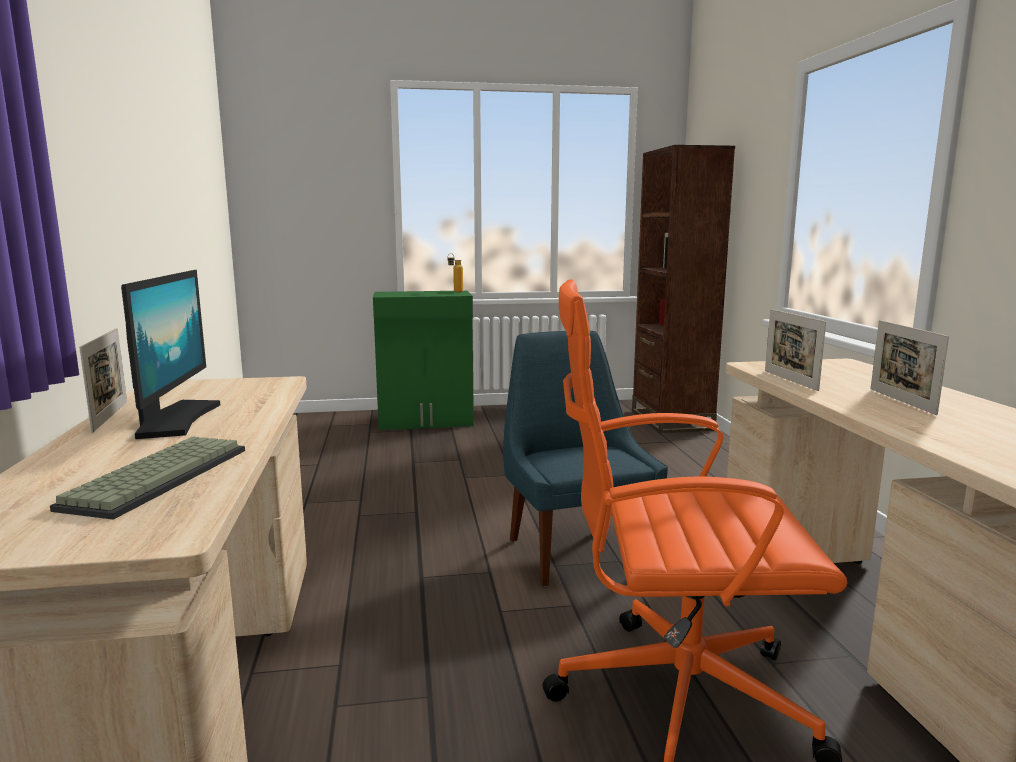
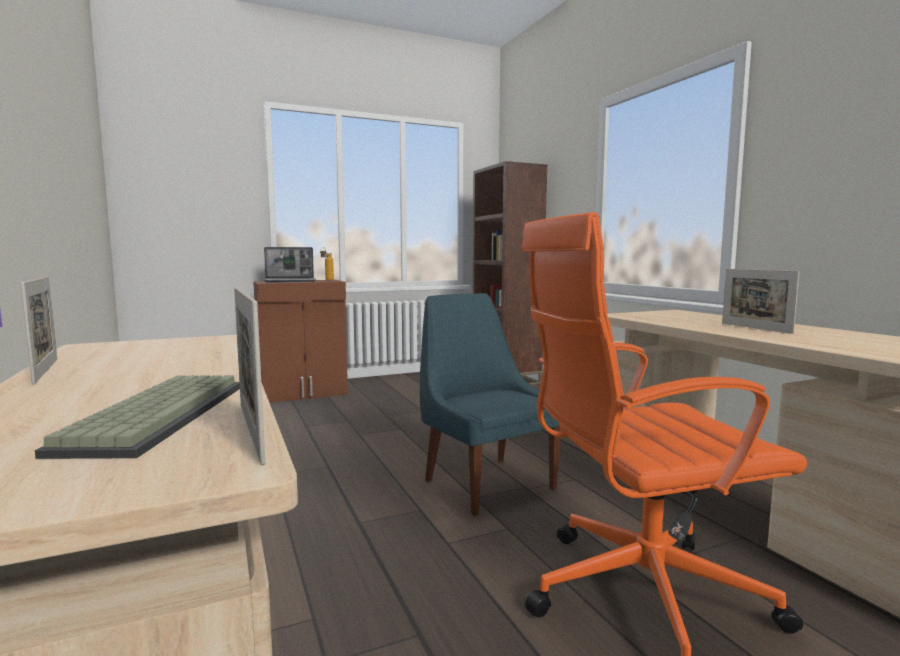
camera: 15 degrees left, 5 degrees down
monitor [121,270,220,439] -> none
green cabinet [373,290,474,430] -> brown cabinet [253,280,348,403]
picture frame [765,309,826,391] -> picture frame moved to [234,287,265,465]
none -> laptop [264,247,316,282]

